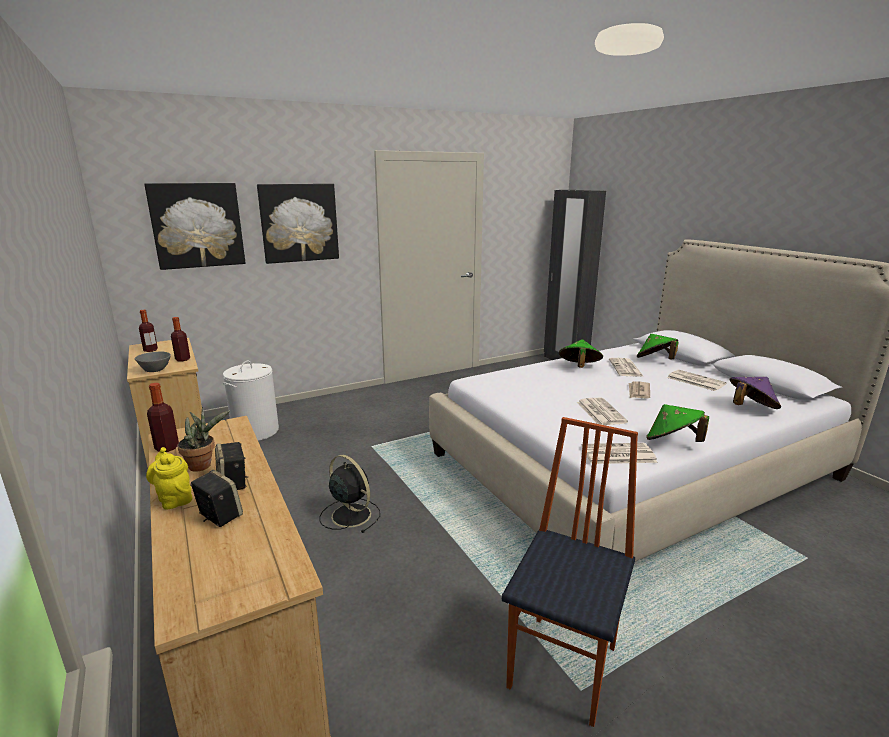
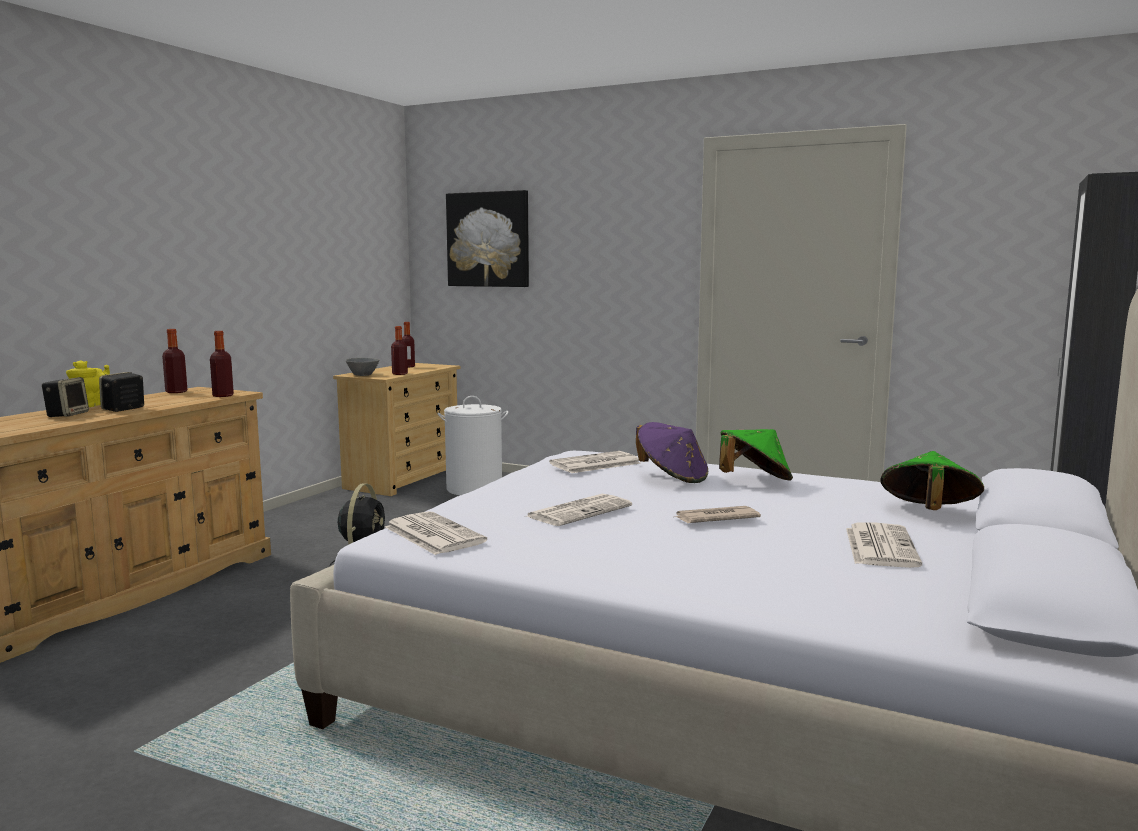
camera: 55 degrees right, 10 degrees down
potted plant [177,407,230,472] -> none
picture [257,184,339,264] -> none
chair [502,417,638,727] -> none
newspaper [609,358,644,377] -> newspaper moved to [549,451,641,473]
green hat [646,404,709,442] -> none
purple hat [729,377,781,409] -> purple hat moved to [636,422,708,483]
none -> bottle [210,331,234,397]

